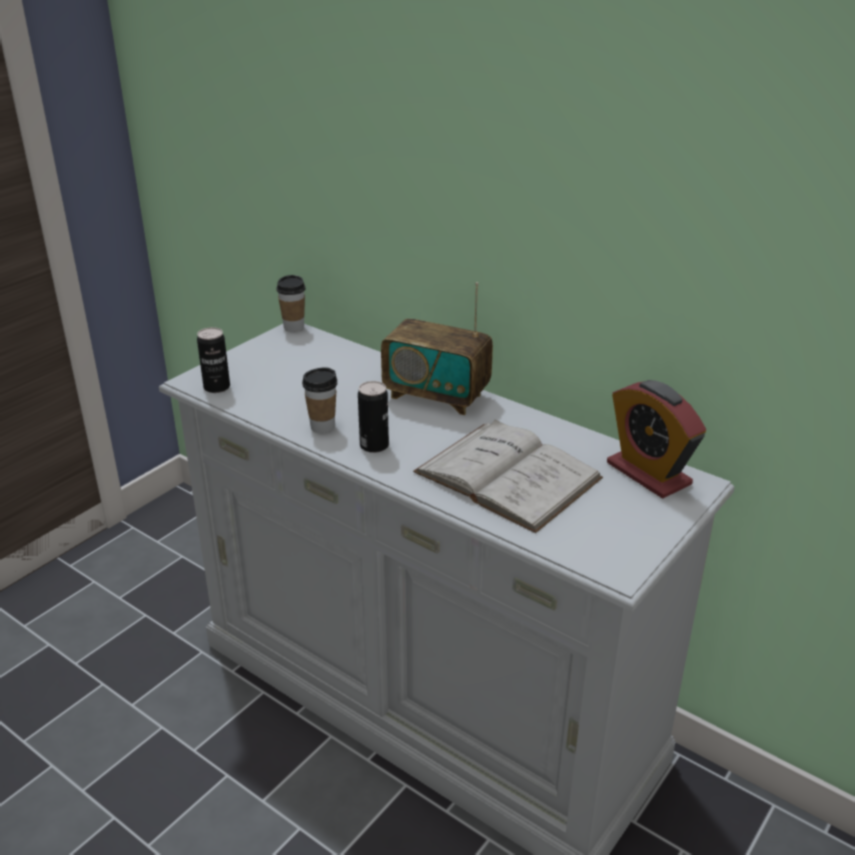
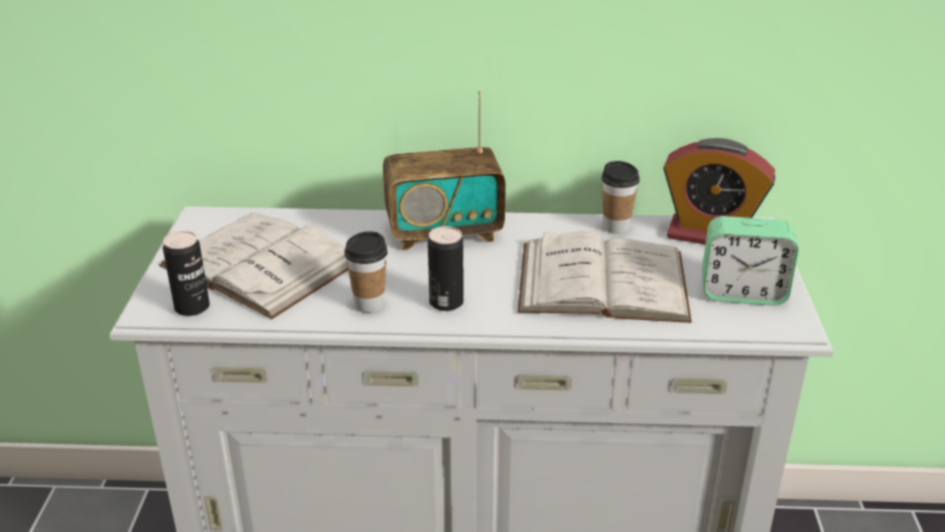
camera: 35 degrees left, 0 degrees up
cup [276,275,306,332] -> cup moved to [601,161,640,234]
none -> white book [159,213,348,319]
none -> alarm clock [702,216,799,306]

